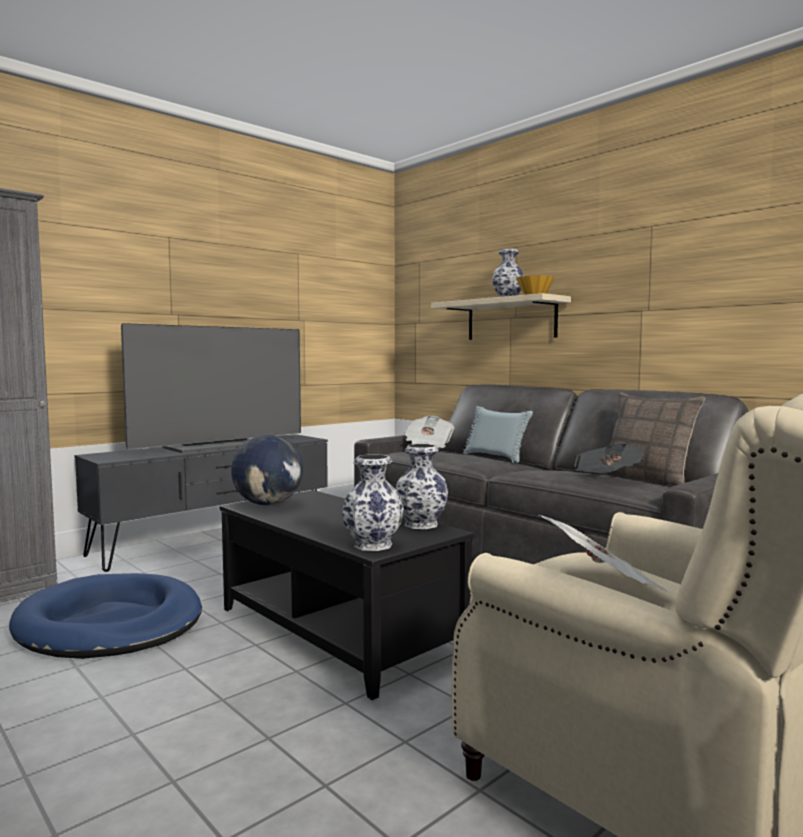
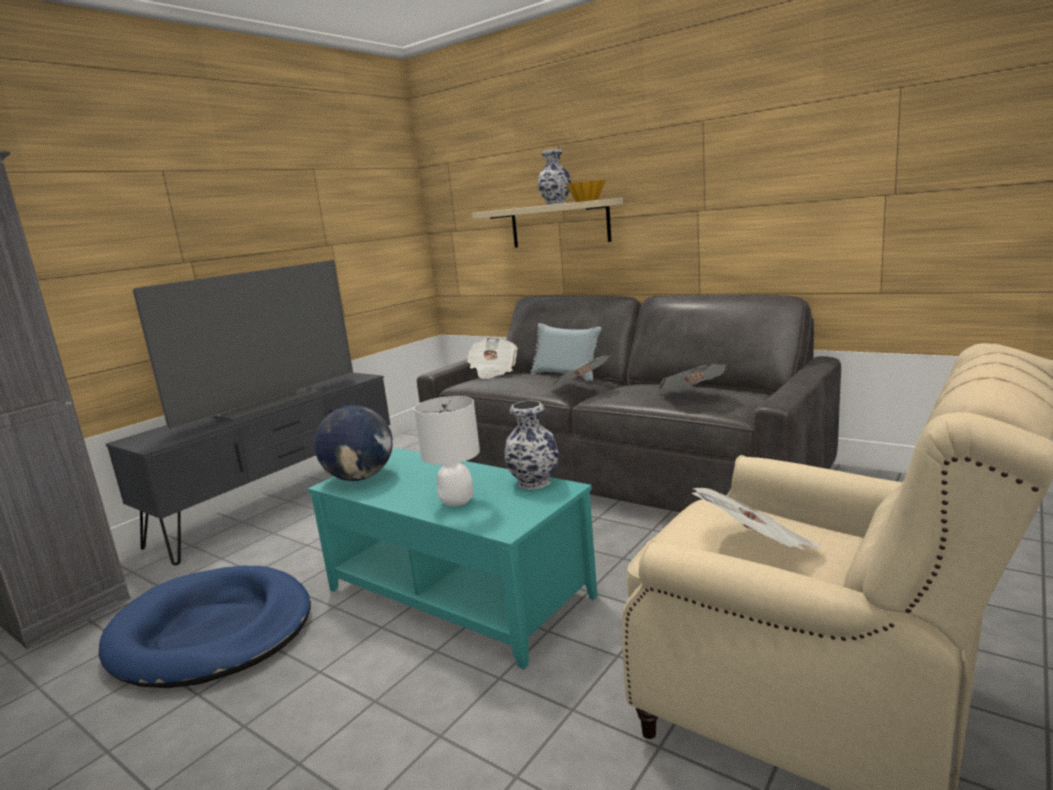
camera: 10 degrees left, 10 degrees up
black coffee table [220,490,475,700] -> turquoise coffee table [308,448,597,669]
vase [342,454,404,551] -> none
pillow [599,392,705,486] -> none
none -> white table lamp [414,396,480,507]
none -> newspaper [550,355,611,387]

